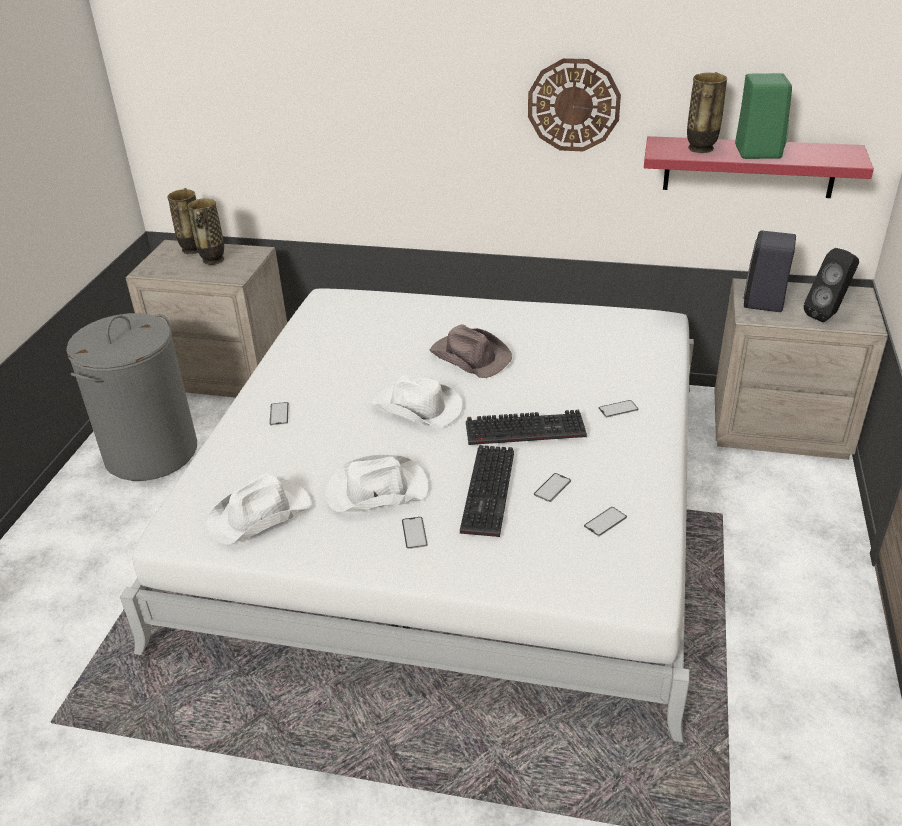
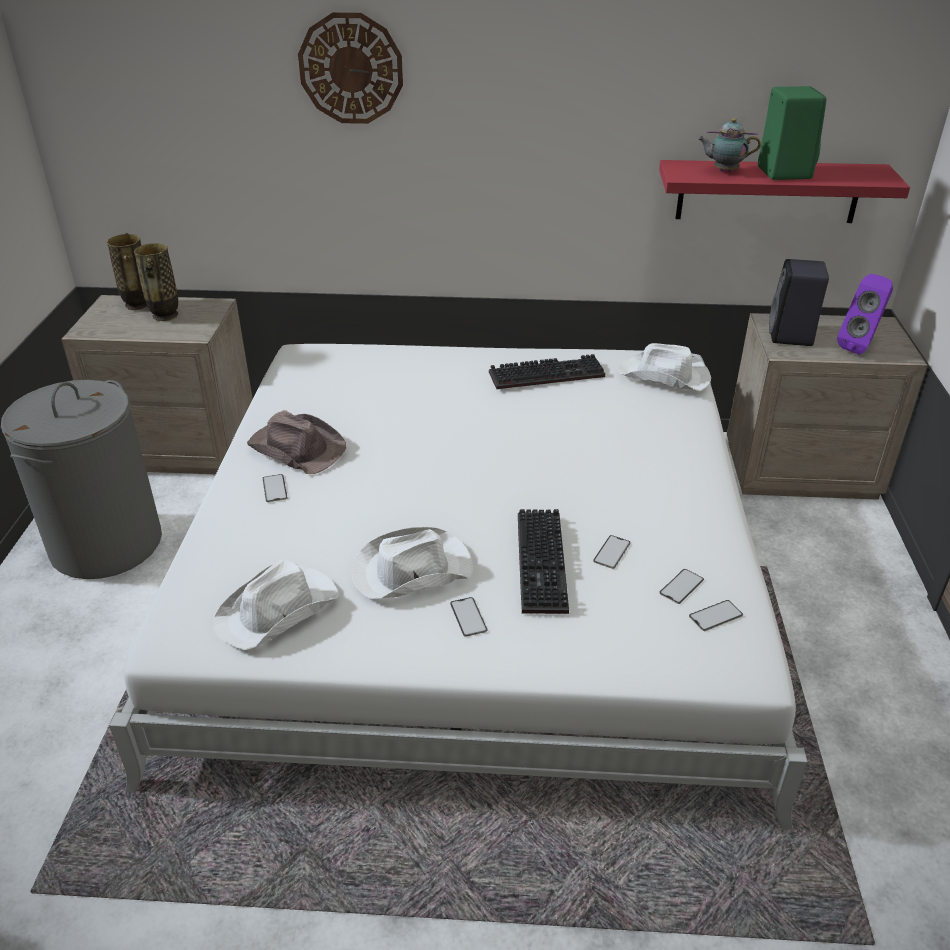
camera: 10 degrees left, 0 degrees up
white hat [371,375,463,428] -> white hat moved to [619,343,711,391]
brown hat [430,324,512,378] -> brown hat moved to [247,410,346,474]
keyboard [466,410,587,445] -> keyboard moved to [489,354,605,389]
wall clock [528,58,621,152] -> wall clock moved to [298,12,403,124]
phone [598,400,638,417] -> phone moved to [689,600,743,631]
vase [687,72,727,153] -> teapot [698,118,761,172]
black speaker [804,248,859,322] -> purple speaker [837,274,893,354]

